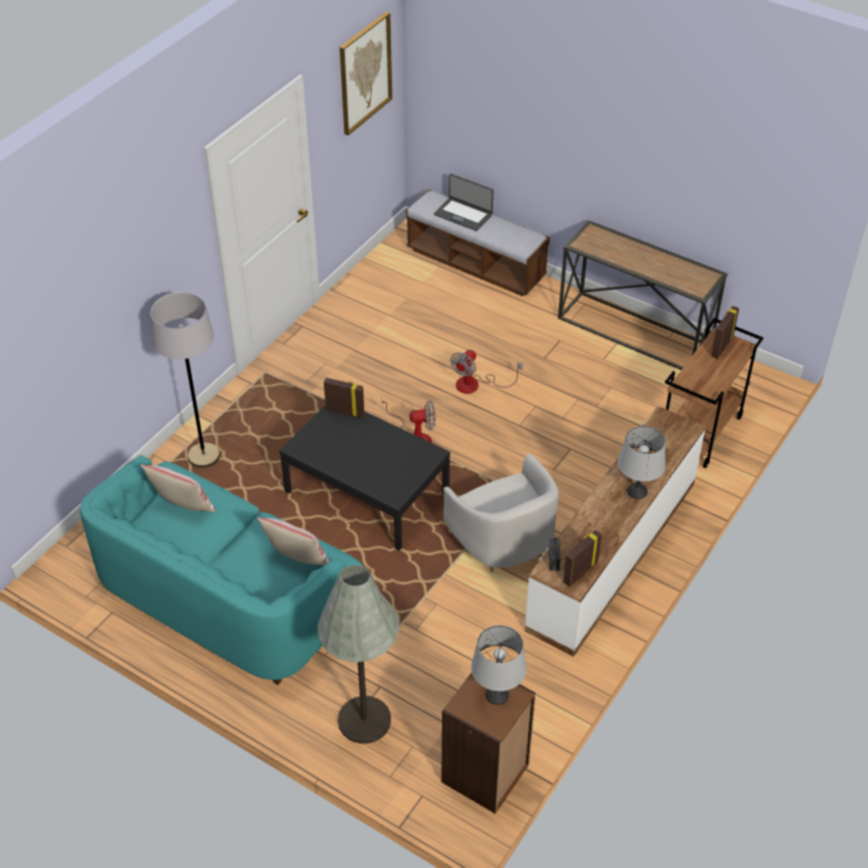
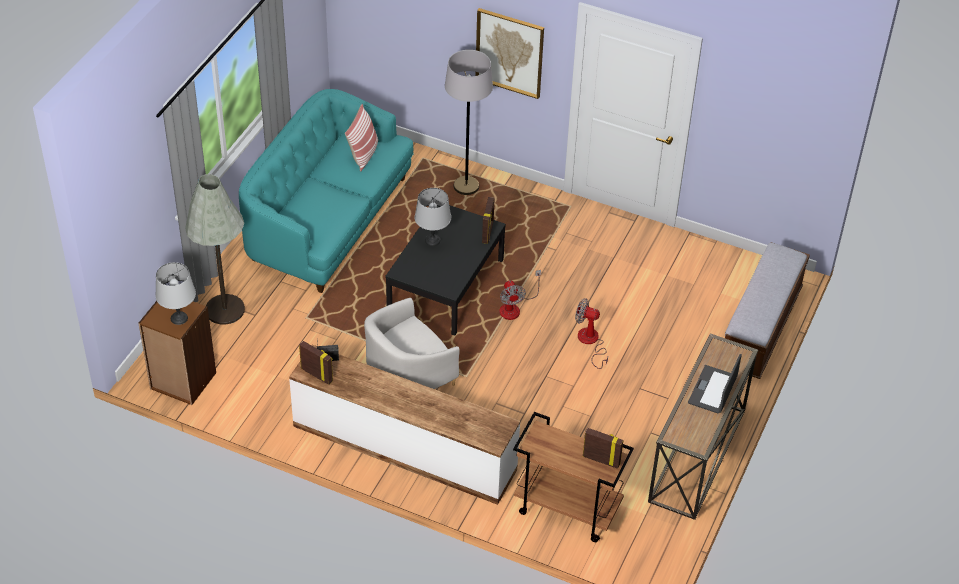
camera: 80 degrees right, 0 degrees up
pillow [257,517,329,565] -> none
picture [340,12,392,135] -> picture moved to [475,8,544,99]
laptop [434,174,494,231] -> laptop moved to [688,354,742,414]
grey table lamp [618,426,666,499] -> grey table lamp moved to [415,188,451,246]

